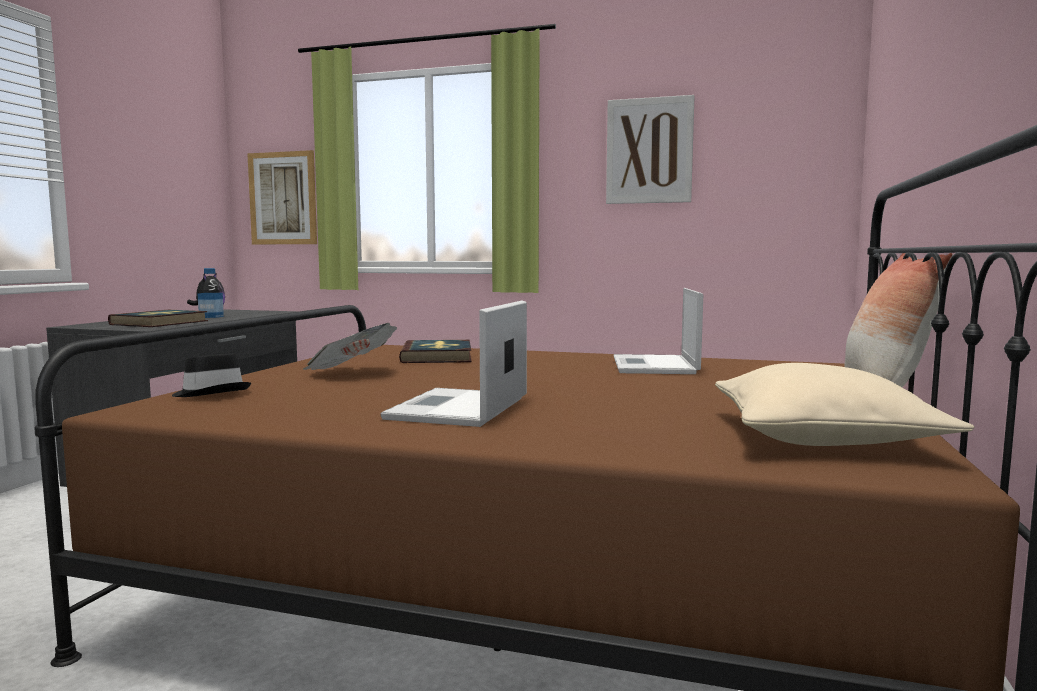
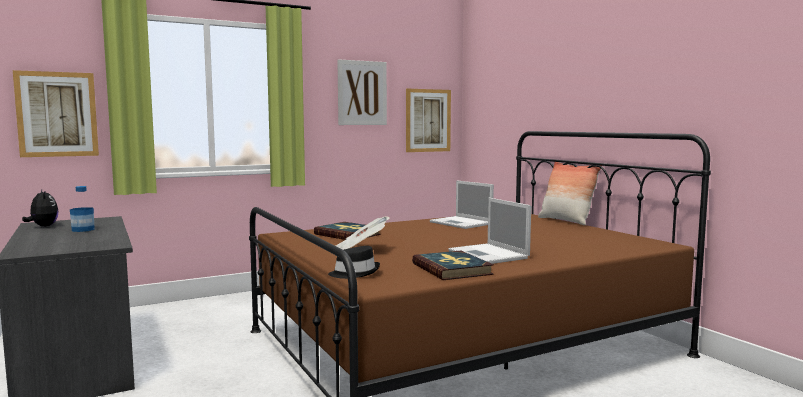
camera: 45 degrees left, 0 degrees up
book [108,310,208,327] -> book moved to [412,250,494,280]
beige pillow [715,363,975,446] -> none
none -> picture [406,89,451,152]

